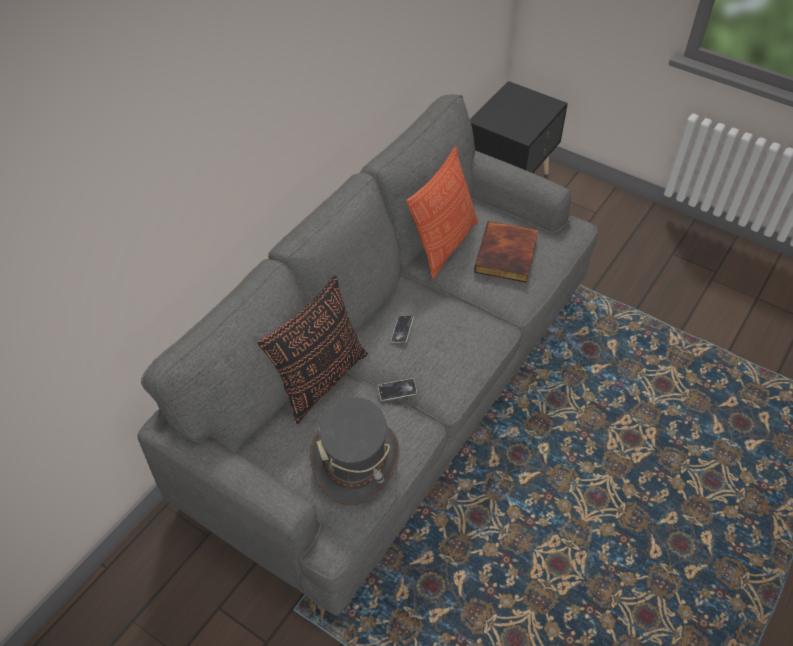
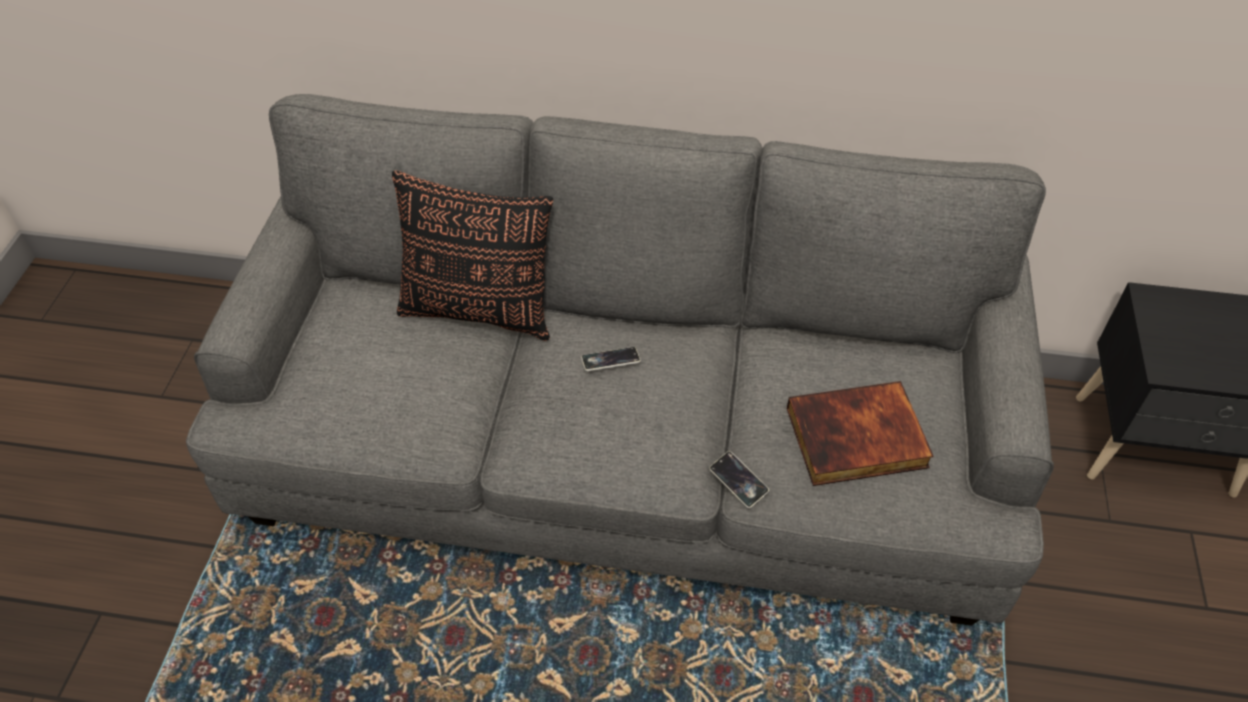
camera: 65 degrees right, 0 degrees up
grey hat [310,398,400,505] -> none
phone [378,378,417,401] -> phone moved to [709,451,769,508]
orange pillow [406,147,479,279] -> none

